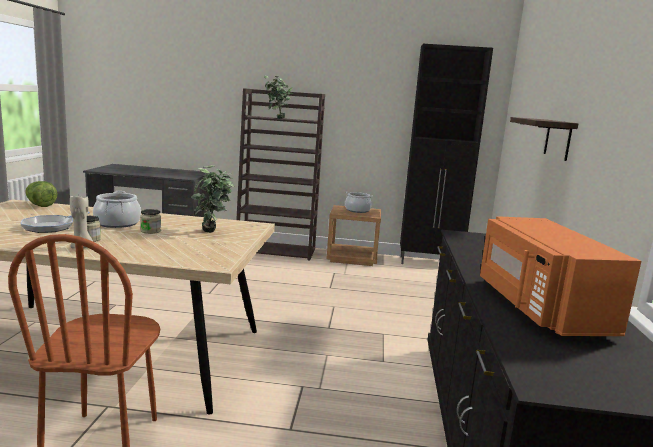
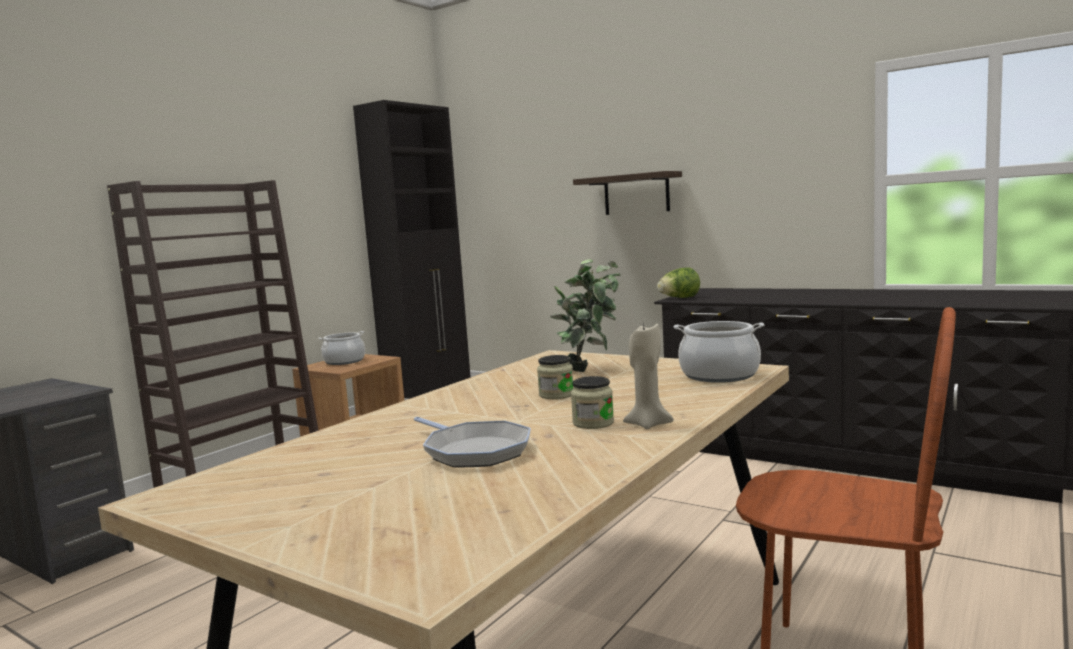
camera: 60 degrees left, 5 degrees down
lettuce [25,181,57,207] -> lettuce moved to [657,268,700,298]
cooking pot [93,191,141,228] -> cooking pot moved to [674,321,764,383]
potted plant [264,75,294,119] -> none
orange microwave [480,216,641,336] -> none

